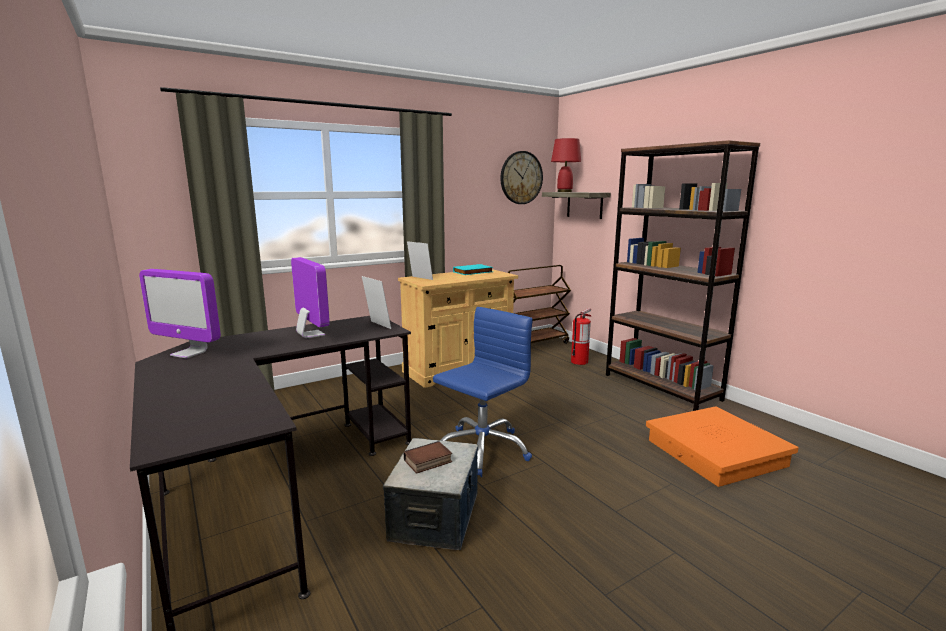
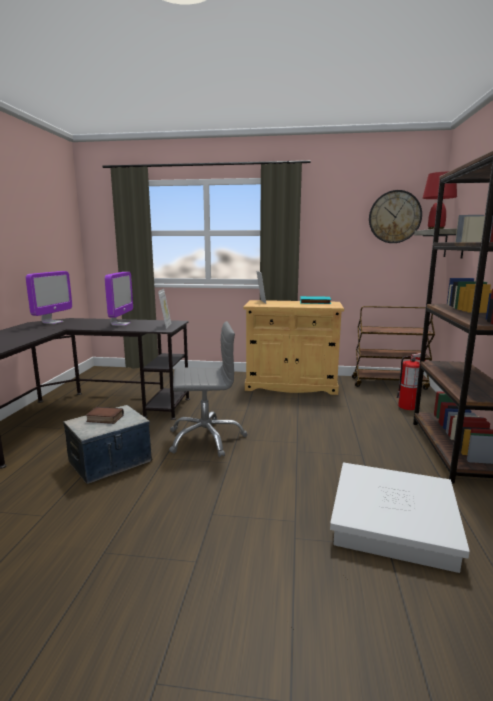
camera: 40 degrees right, 0 degrees up
monitor [139,269,221,358] -> monitor turned 135 degrees counterclockwise [26,271,72,324]
blue office chair [433,307,533,477] -> grey office chair [169,321,247,457]
orange storage box [646,406,799,487] -> white storage box [330,463,470,573]

